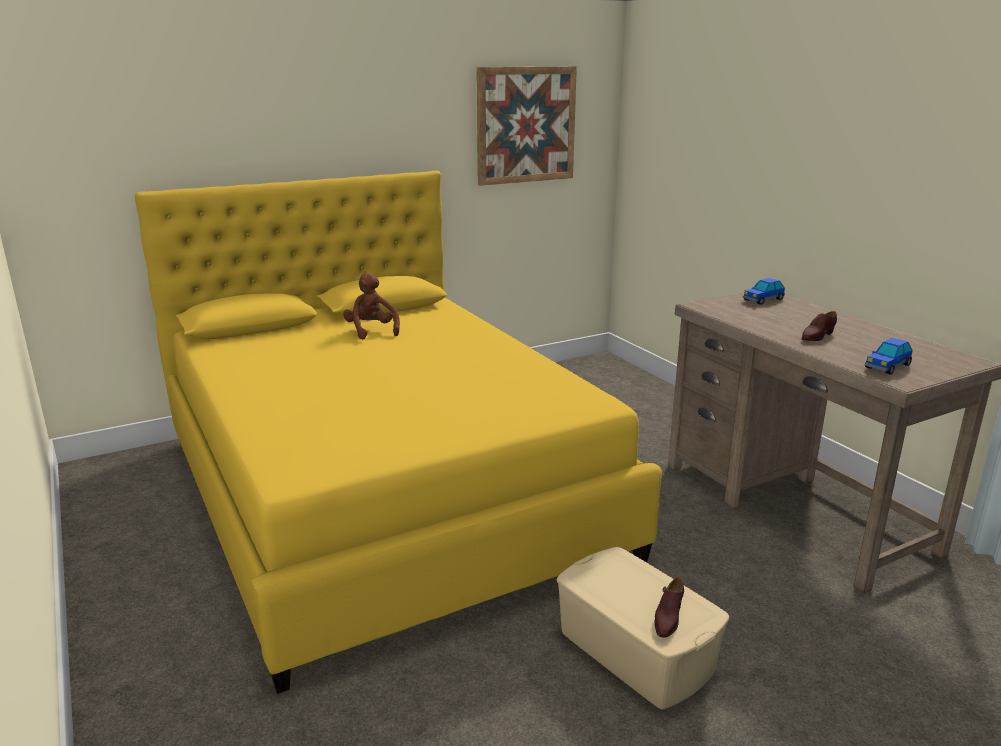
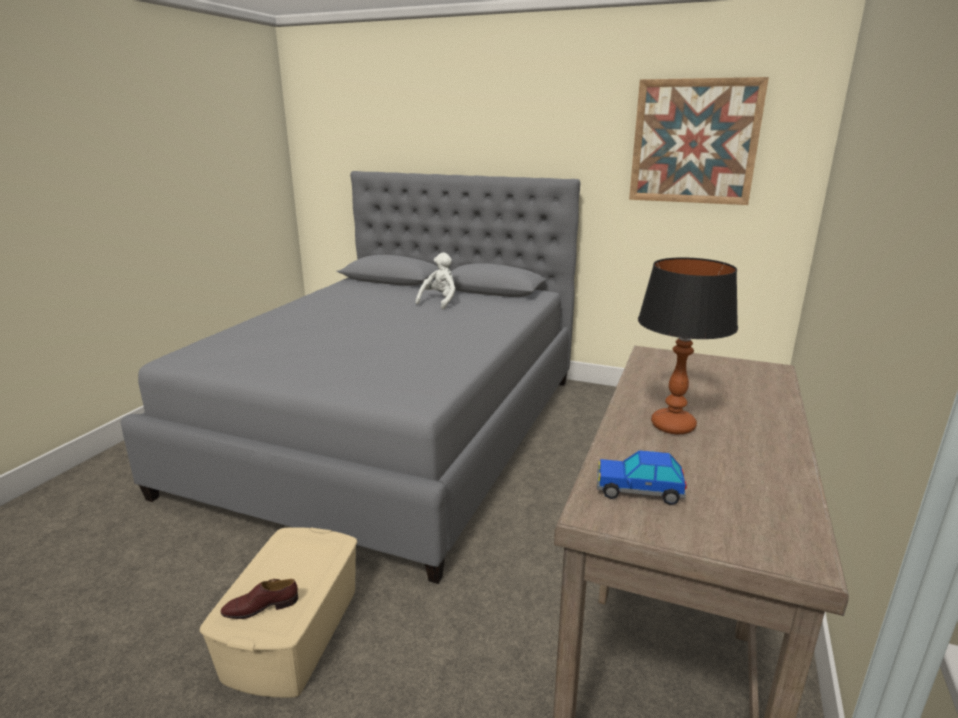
camera: 50 degrees right, 0 degrees up
yellow bed [135,171,662,694] -> grey bed [120,171,580,584]
brown plush toy [343,273,400,339] -> white plush toy [415,252,456,309]
toy car [743,278,785,305] -> none
brown shoe [801,311,837,341] -> table lamp [638,257,738,435]

